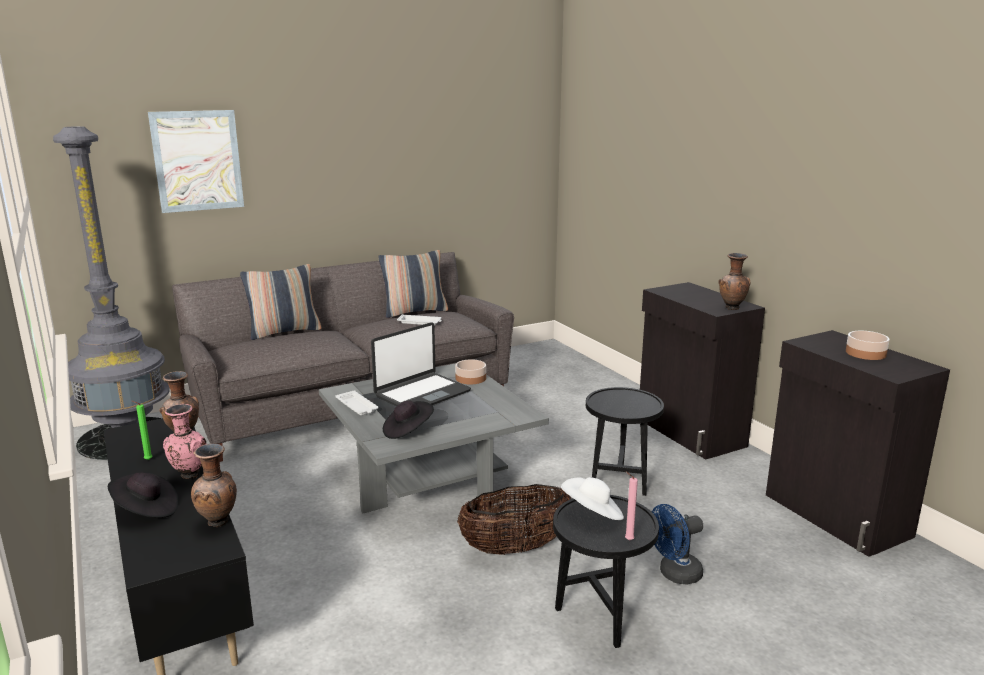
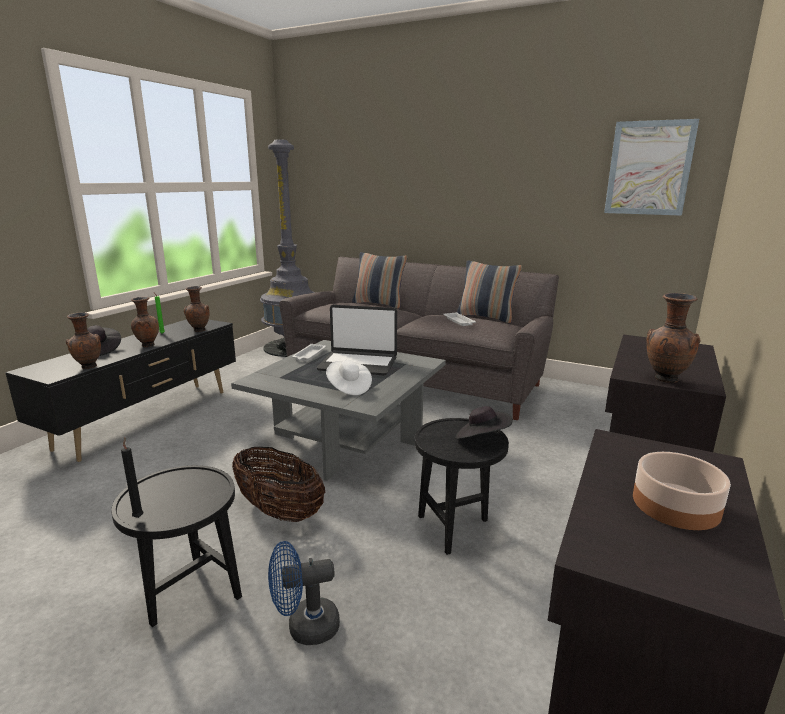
camera: 55 degrees right, 0 degrees up
picture [148,110,244,213] -> picture moved to [604,119,699,216]
pink vase [163,404,206,479] -> brown vase [131,297,159,347]
black hat [383,401,434,439] -> black hat moved to [456,406,513,439]
bowl [455,359,486,384] -> none
white hat [561,477,624,520] -> white hat moved to [326,360,372,395]
pink candle [625,472,638,541] -> black candle [121,437,144,518]
blue fan [652,504,703,585] -> blue fan turned 45 degrees counterclockwise [268,541,340,645]

